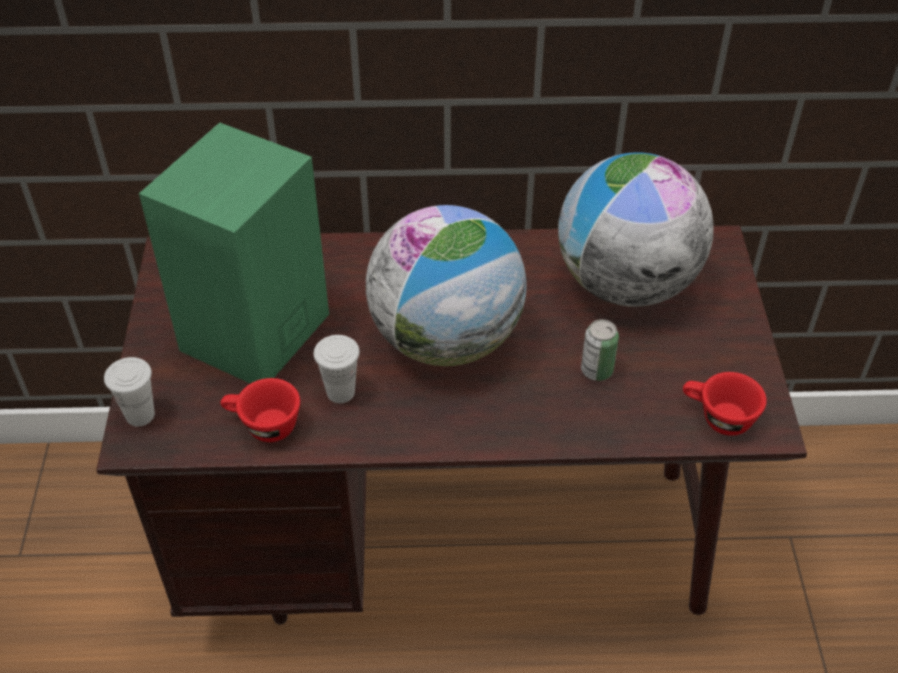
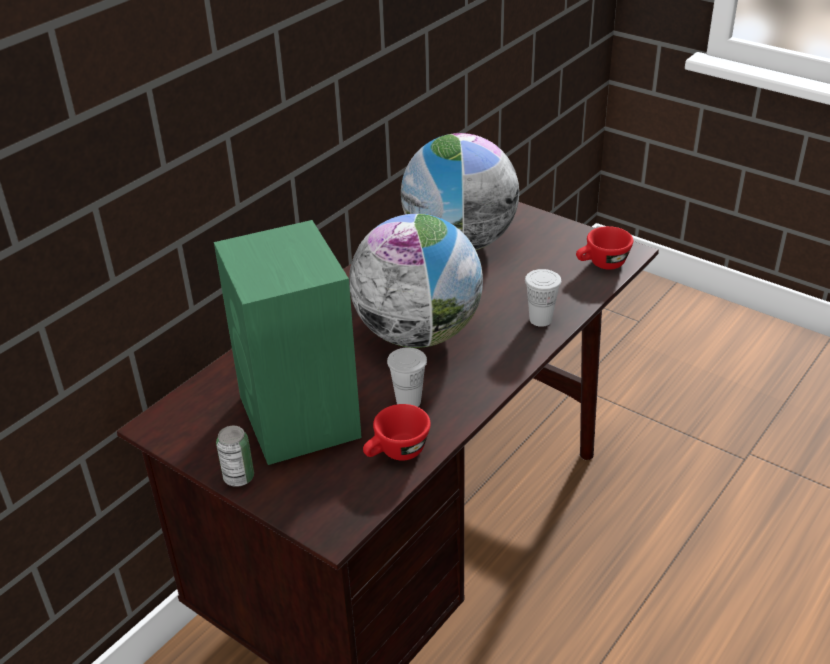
camera: 50 degrees left, 10 degrees down
white cup [104,357,155,427] -> white cup moved to [525,269,561,327]
can [581,319,619,381] -> can moved to [216,426,254,487]

